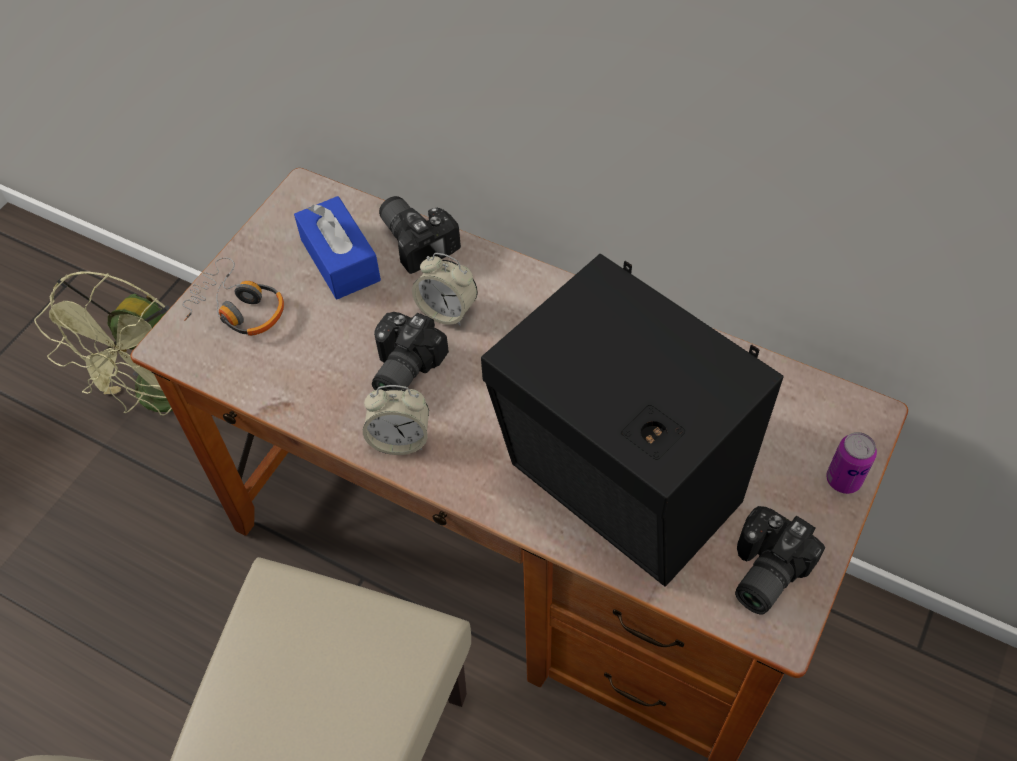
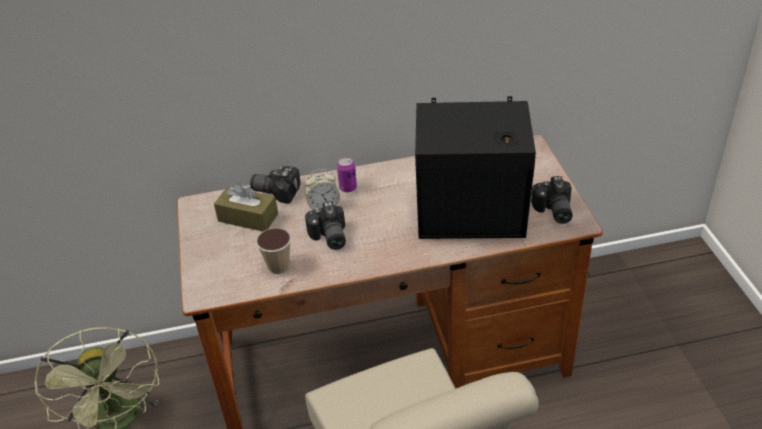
camera: 40 degrees left, 15 degrees down
headphones [182,258,284,336] -> none
blue tissue box [294,196,381,299] -> brown tissue box [214,183,278,231]
alarm clock [363,385,429,455] -> none
can [826,432,877,494] -> can moved to [337,157,357,192]
none -> cup [256,228,291,274]

